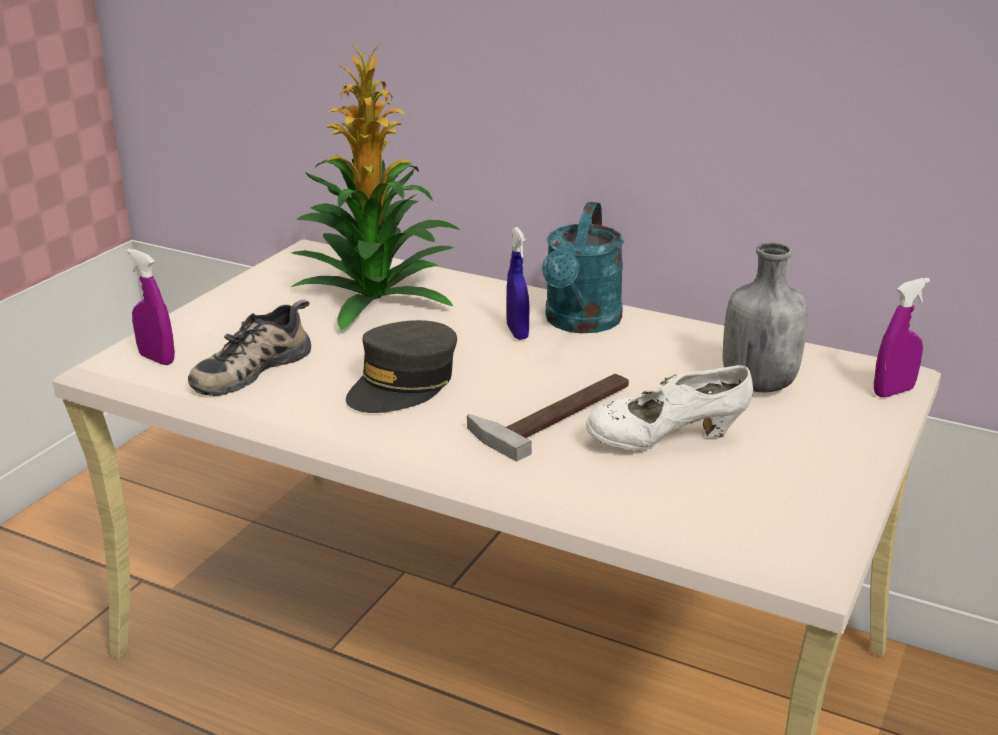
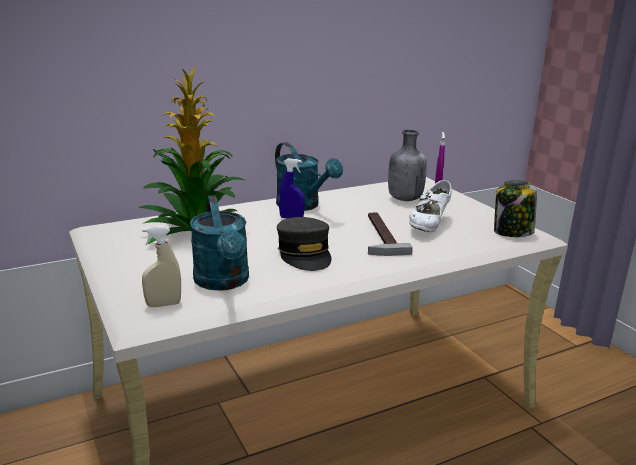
camera: 55 degrees left, 5 degrees down
purple spray bottle [127,249,175,365] -> beige spray bottle [142,226,181,307]
shoe [188,300,311,396] -> turquoise watering can [190,195,249,291]
none -> jar [494,180,537,237]

